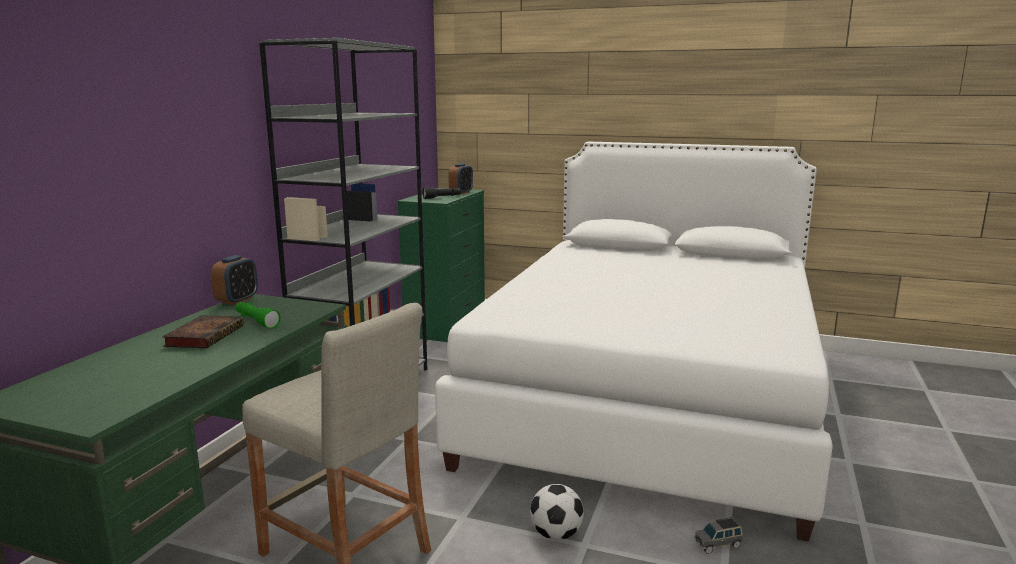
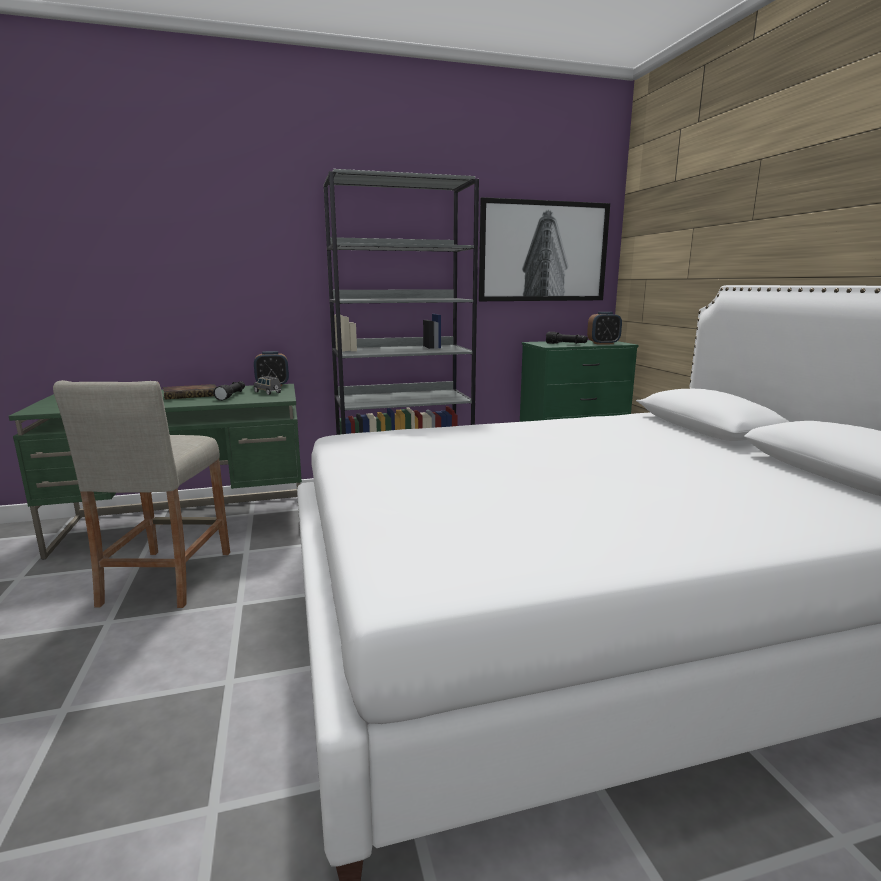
camera: 55 degrees right, 0 degrees up
green flashlight [235,302,281,329] -> black flashlight [213,381,245,401]
football [530,484,584,540] -> none
grey toy car [694,517,743,554] -> grey toy car moved to [254,376,281,395]
none -> picture [479,197,610,301]

